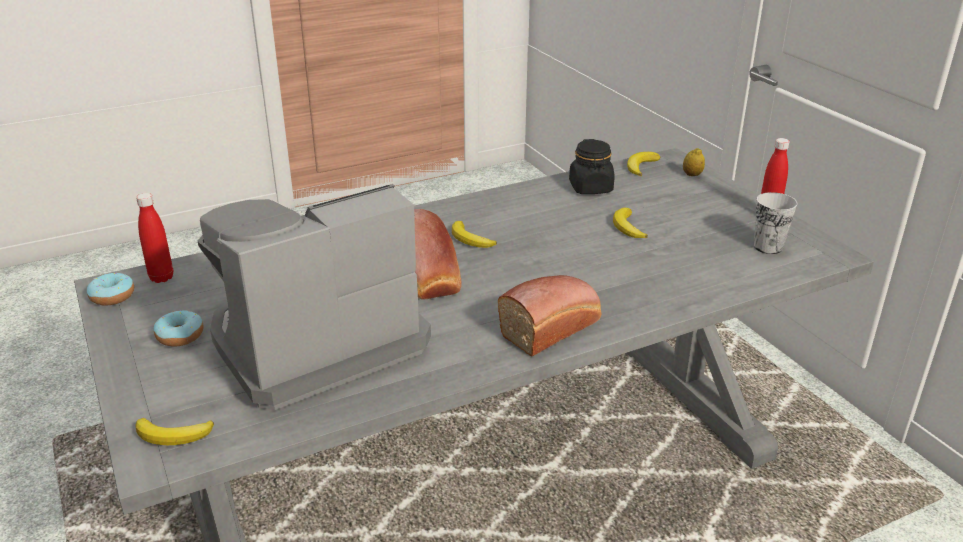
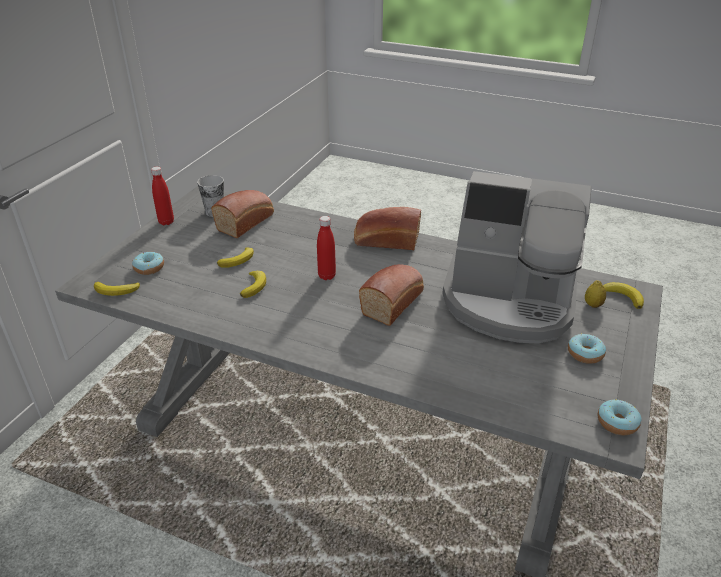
camera: 130 degrees left, 5 degrees up
red bottle [136,193,173,283] -> red bottle moved to [317,216,336,280]
banana [452,221,497,248] -> banana moved to [240,271,266,298]
black jar [569,139,614,194] -> none
lemon [683,148,705,176] -> lemon moved to [585,280,606,308]
none -> donut [132,252,164,275]
none -> bread [211,190,274,238]

